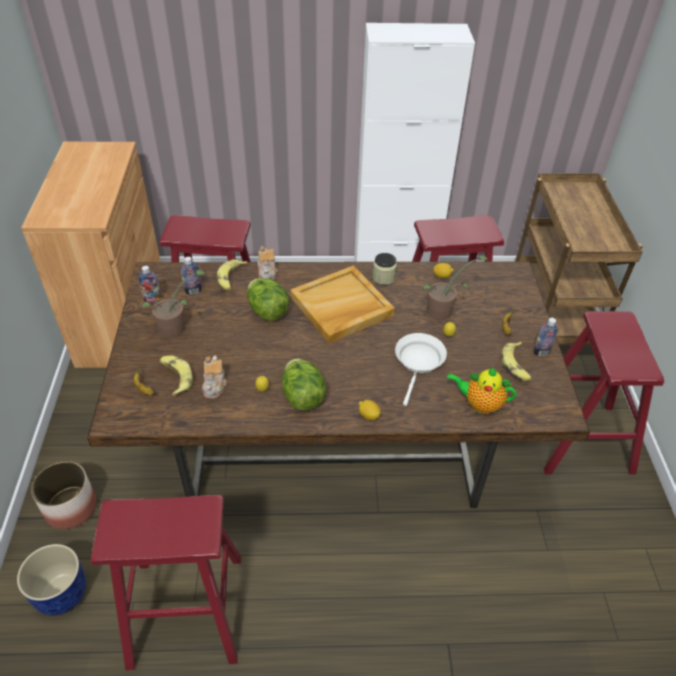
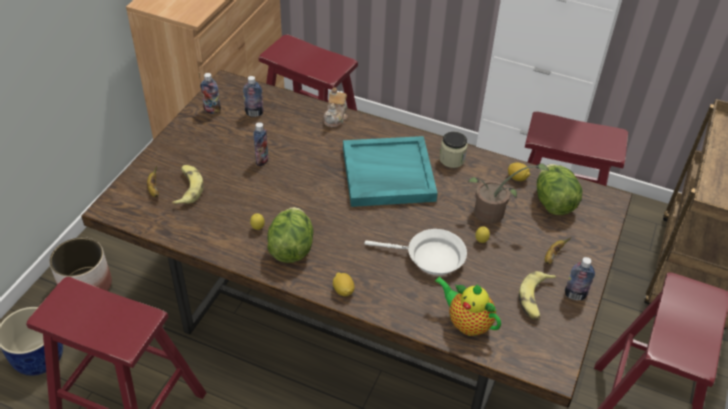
camera: 25 degrees right, 0 degrees up
potted plant [141,270,206,338] -> none
teapot [202,356,227,399] -> none
banana [217,260,248,292] -> none
lettuce [247,278,289,321] -> lettuce moved to [537,164,582,215]
beige tray [290,265,395,343] -> turquoise tray [343,136,438,207]
white frying pan [395,333,447,406] -> white frying pan turned 60 degrees clockwise [364,229,467,275]
none -> bottle [253,122,268,166]

